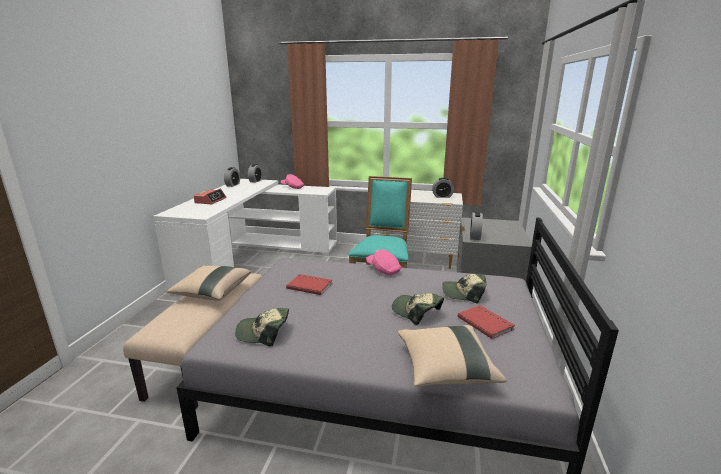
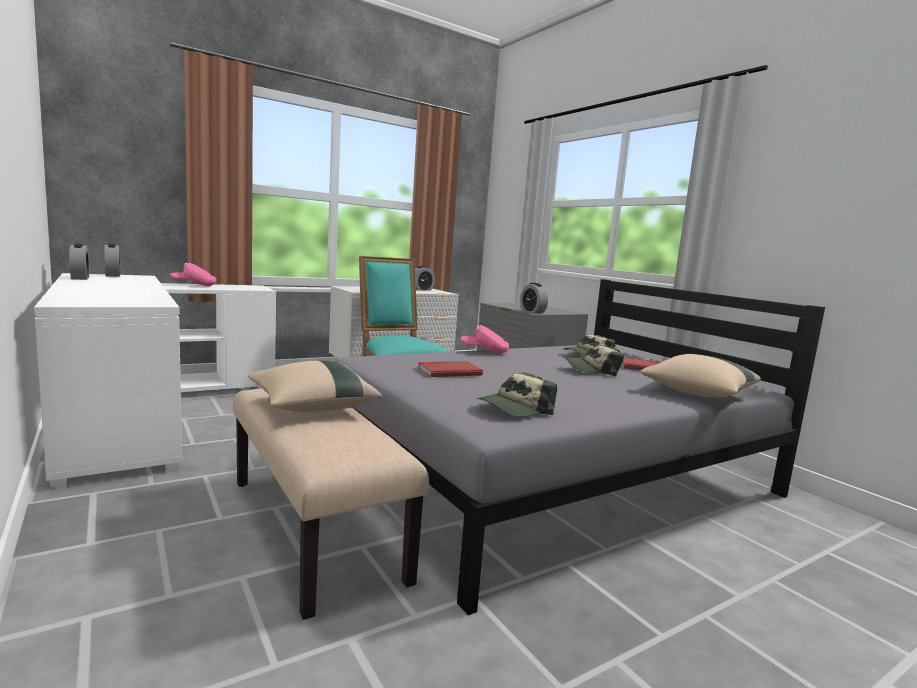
camera: 45 degrees left, 10 degrees down
alarm clock [194,189,226,204] -> none

